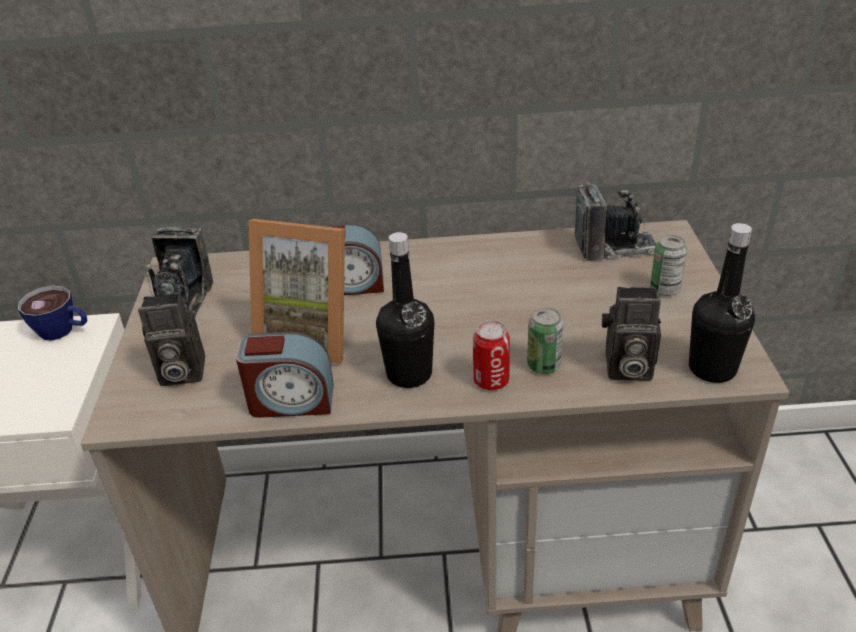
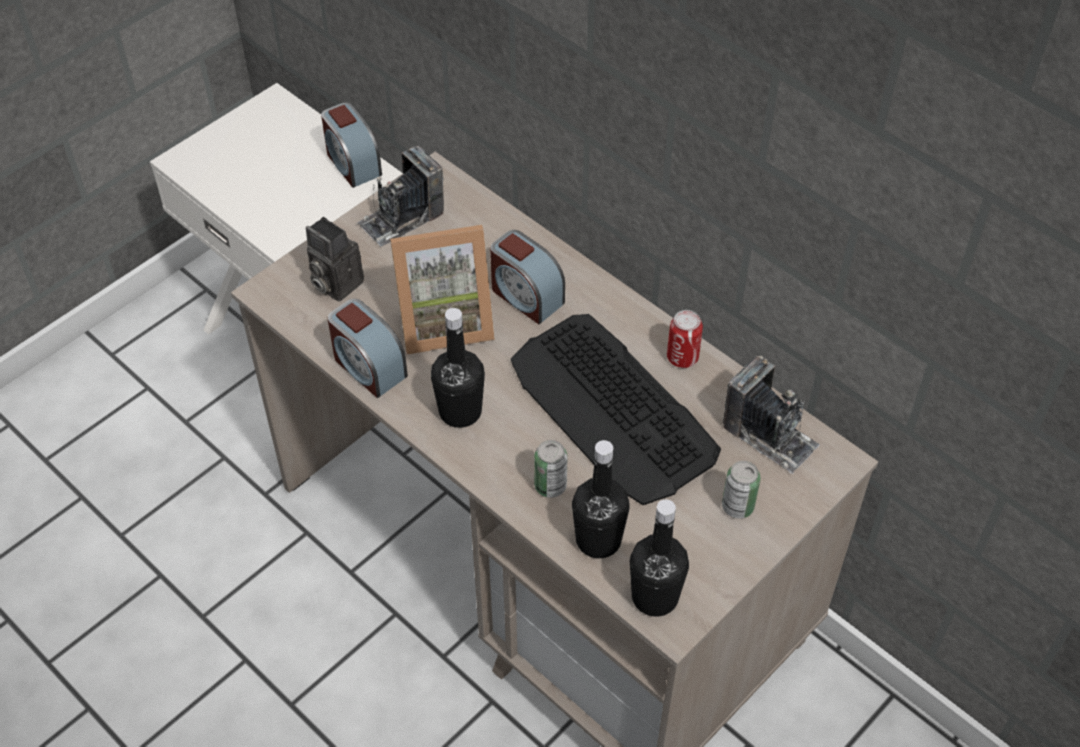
camera: 45 degrees right, 15 degrees up
cup [18,285,87,341] -> alarm clock [321,102,382,188]
picture frame [248,219,345,364] -> picture frame turned 75 degrees counterclockwise [390,225,495,355]
can [473,321,510,390] -> can moved to [667,310,703,368]
camera [601,287,661,381] -> black bottle [572,440,630,558]
none -> keyboard [511,314,721,505]

